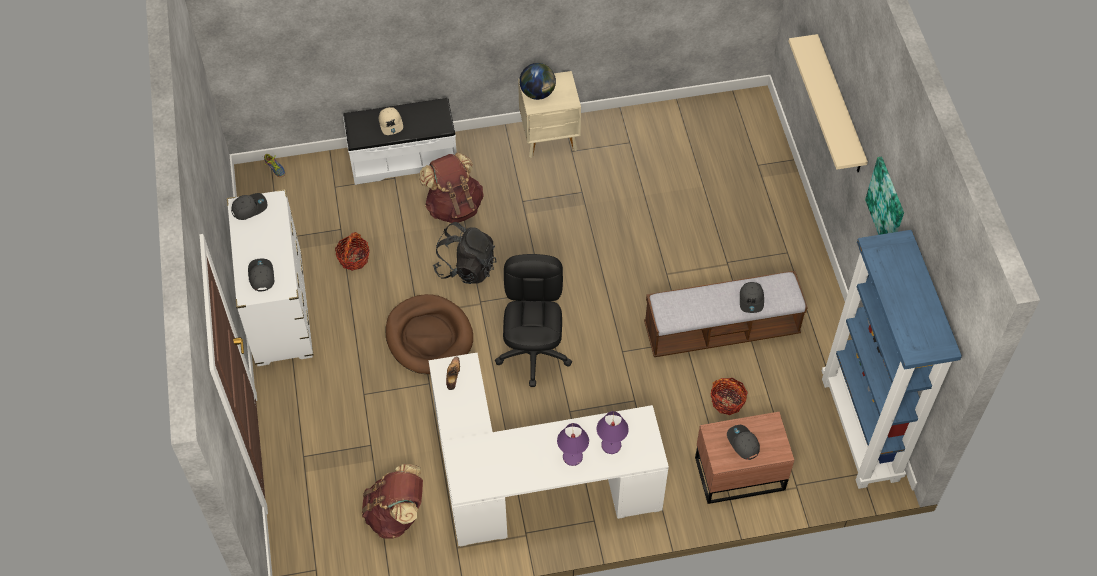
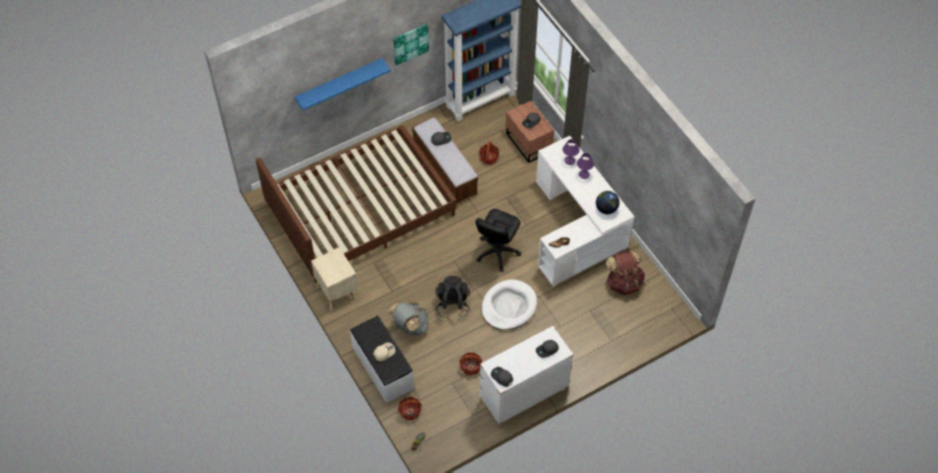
camera: 110 degrees left, 0 degrees up
brown dog bed [385,294,473,374] -> white dog bed [481,279,537,330]
brown backpack [419,152,484,223] -> grey backpack [387,302,429,336]
black office chair [495,254,572,387] -> black office chair turned 45 degrees counterclockwise [475,209,521,271]
globe [519,63,556,100] -> globe moved to [596,191,619,214]
beige shelf [789,34,868,172] -> blue shelf [295,58,391,110]
none -> brown bed [256,125,457,282]
none -> basket [398,396,422,420]

